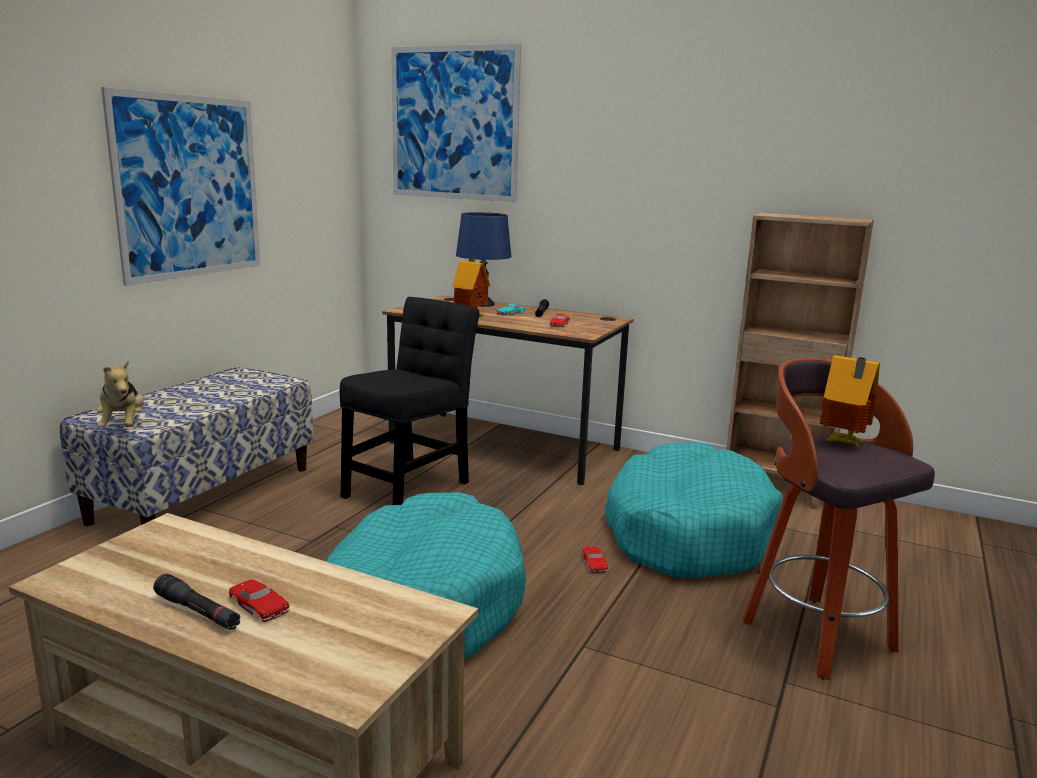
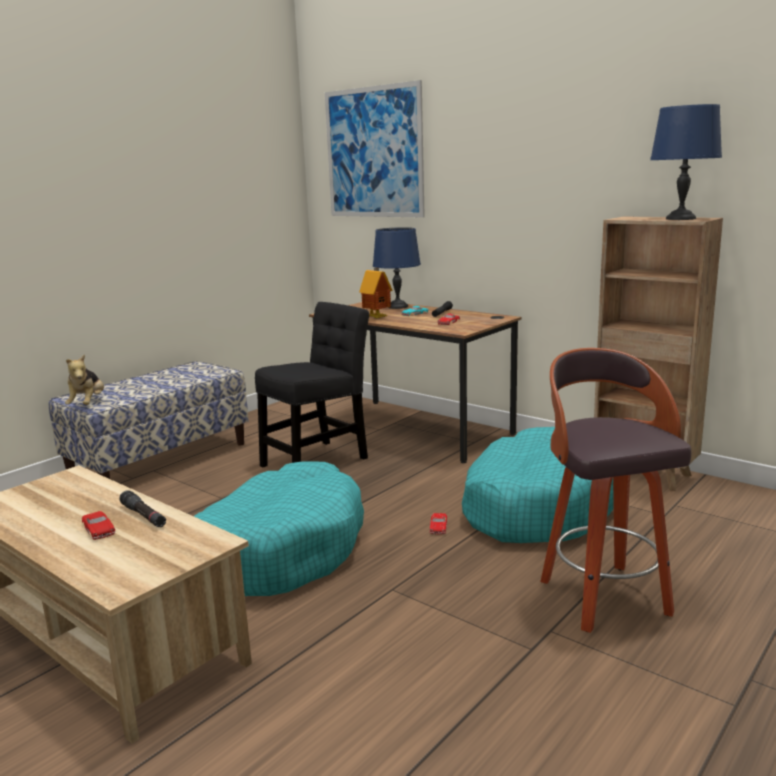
camera: 15 degrees right, 0 degrees up
picture [101,87,261,286] -> none
black flashlight [153,574,241,630] -> black flashlight moved to [119,490,166,528]
toy house [820,355,880,448] -> none
none -> blue table lamp [650,104,722,220]

